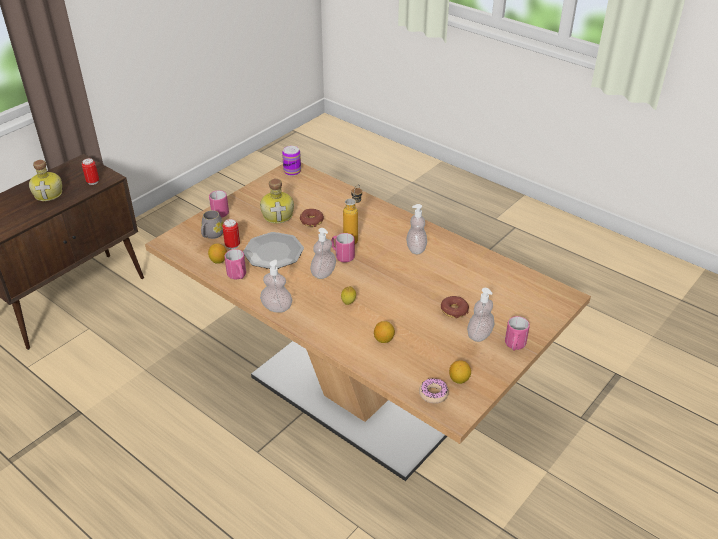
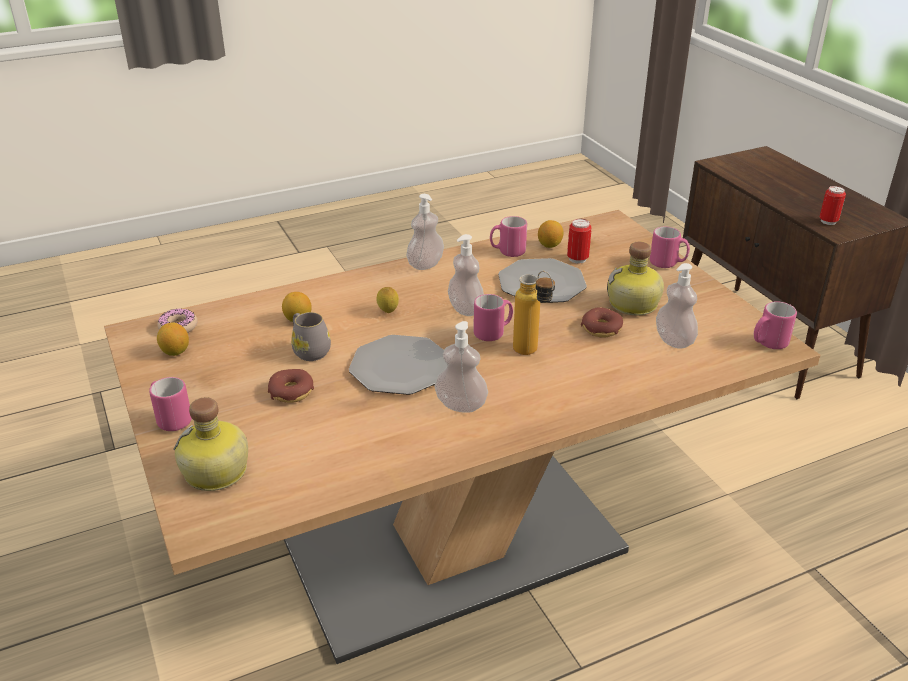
camera: 115 degrees right, 5 degrees down
bottle [29,160,62,201] -> bottle moved to [174,397,248,491]
grey mug [201,210,223,239] -> grey mug moved to [291,312,331,361]
can [282,146,301,176] -> pink mug [754,302,797,349]
soap dispenser [467,288,494,342] -> soap dispenser moved to [656,263,698,349]
none -> plate [349,335,447,395]

